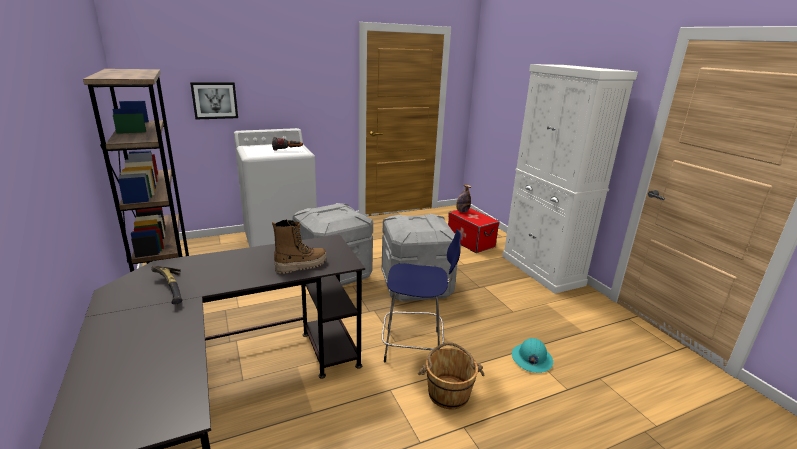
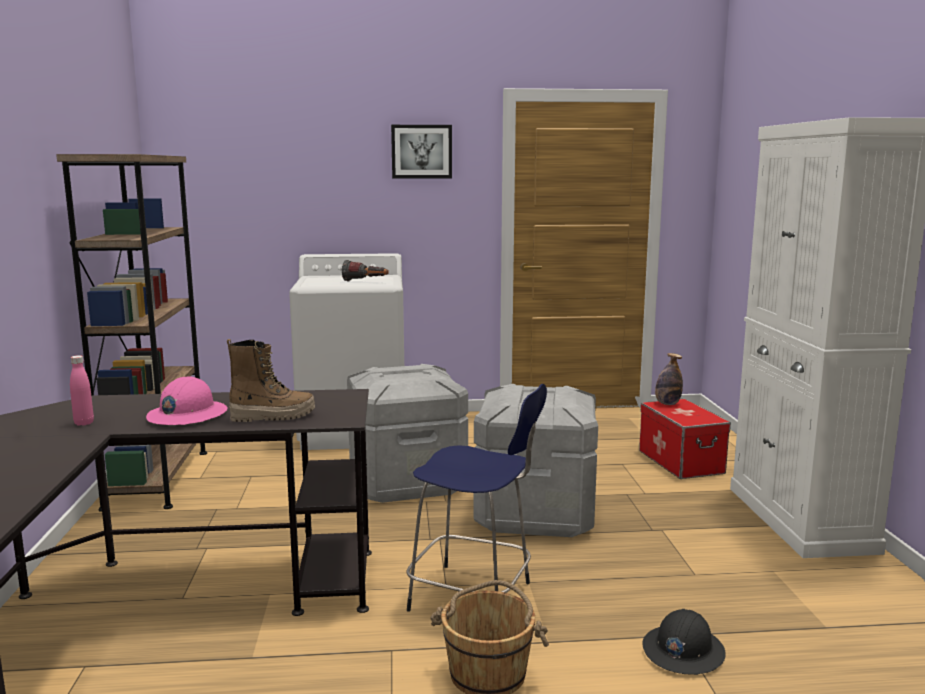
camera: 20 degrees right, 10 degrees down
hammer [151,265,182,304] -> pink bottle [70,355,94,426]
picture [190,82,238,120] -> picture moved to [391,125,452,178]
turquoise hard hat [512,338,553,373] -> black hard hat [642,609,726,675]
none -> pink hard hat [146,376,228,425]

